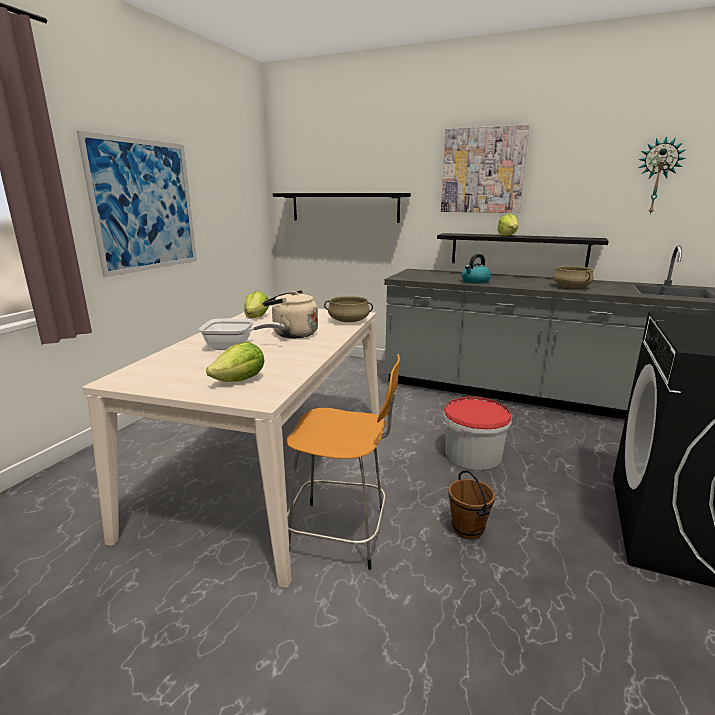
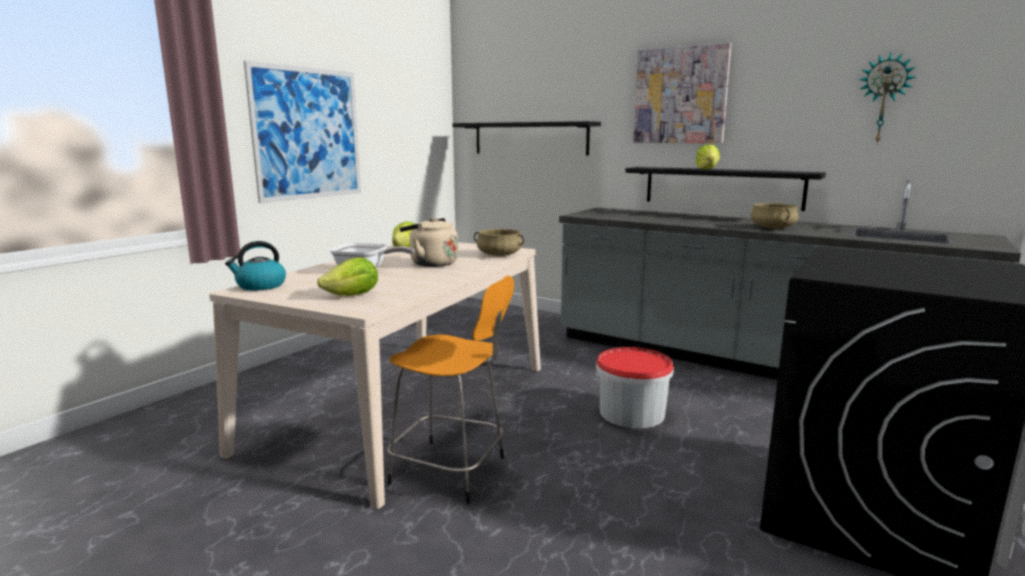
camera: 10 degrees right, 5 degrees down
brown bucket [448,470,495,540] -> none
kettle [462,254,491,284] -> kettle moved to [225,241,286,290]

